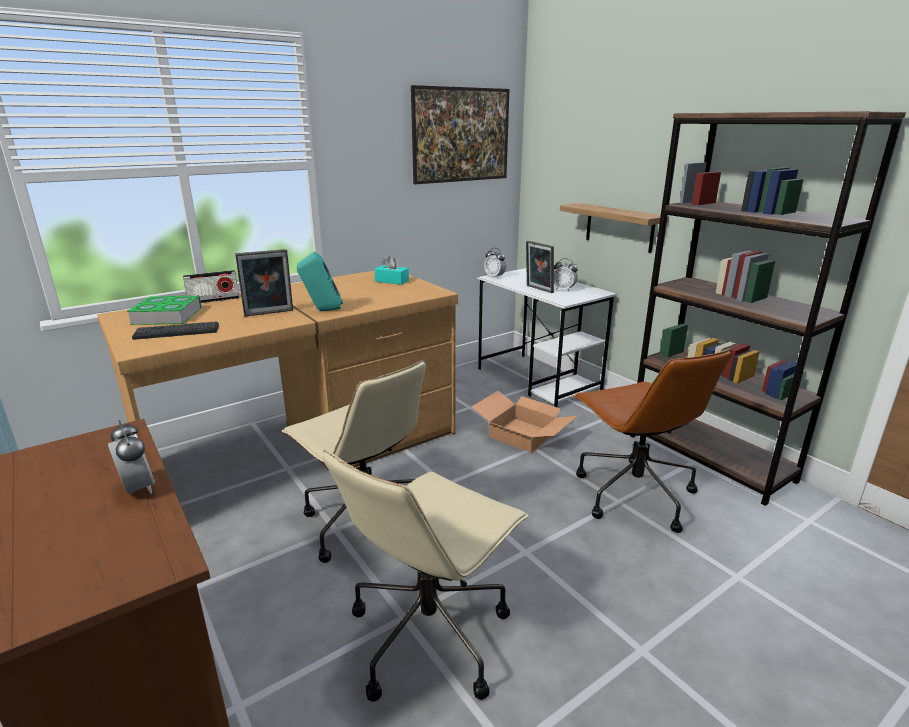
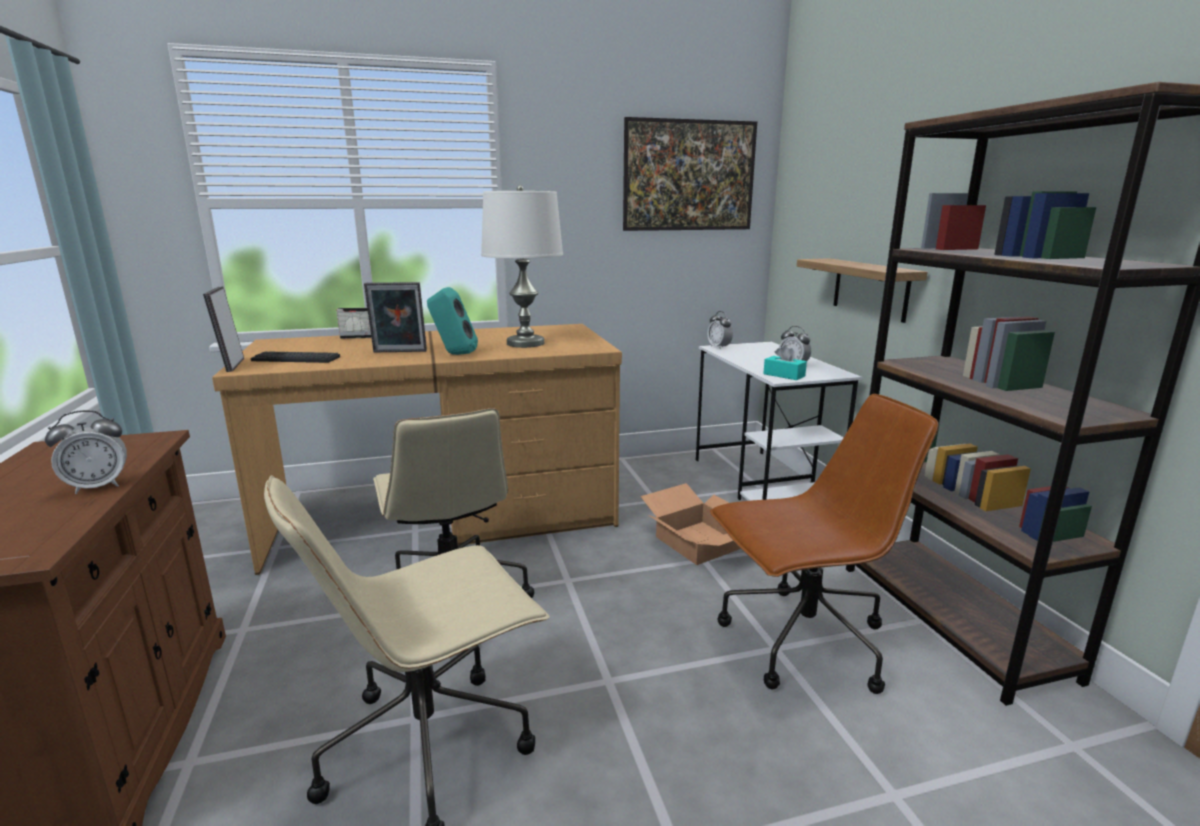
camera: 20 degrees right, 5 degrees down
alarm clock [108,420,155,494] -> alarm clock turned 75 degrees clockwise [45,410,127,494]
book [127,296,201,325] -> none
turquoise tissue box [375,256,409,285] -> turquoise tissue box moved to [763,345,807,380]
picture frame [526,241,554,293] -> picture frame moved to [203,286,244,372]
brown office chair [573,349,732,533] -> brown office chair turned 105 degrees counterclockwise [710,394,939,694]
none -> white table lamp [481,185,563,348]

